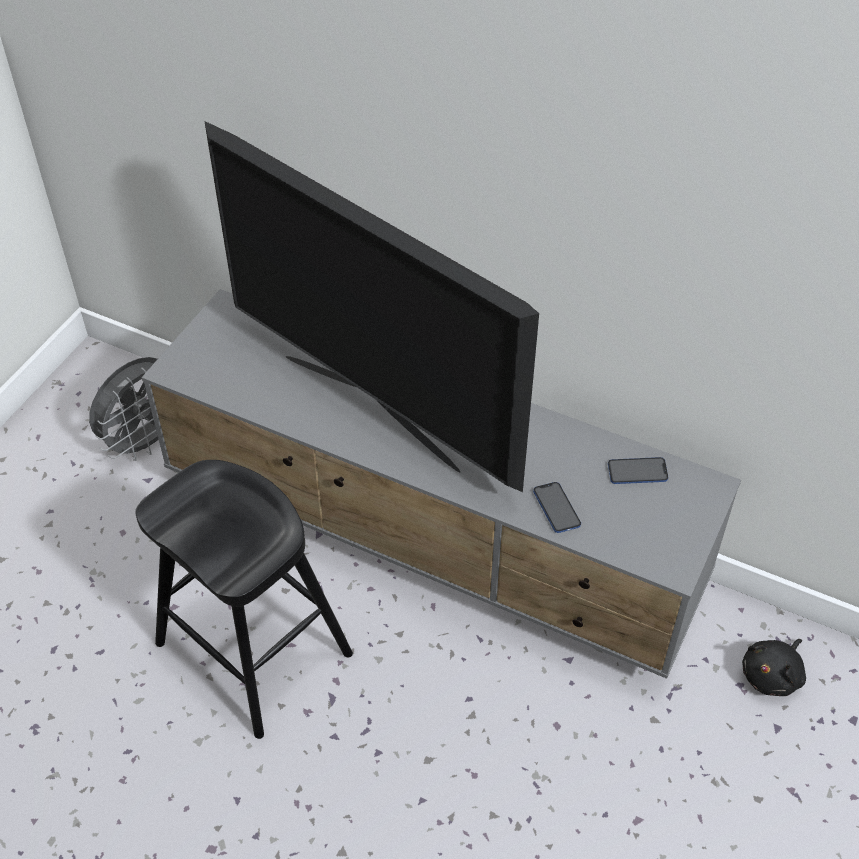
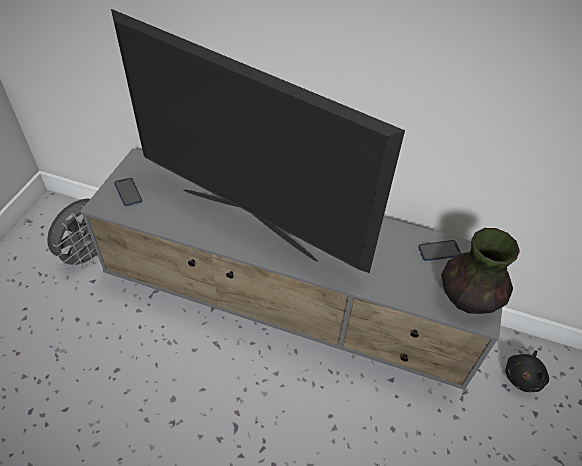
camera: 10 degrees left, 0 degrees up
black stool [136,460,353,739] -> none
phone [533,482,581,533] -> phone moved to [114,178,142,207]
none -> vase [441,228,520,314]

